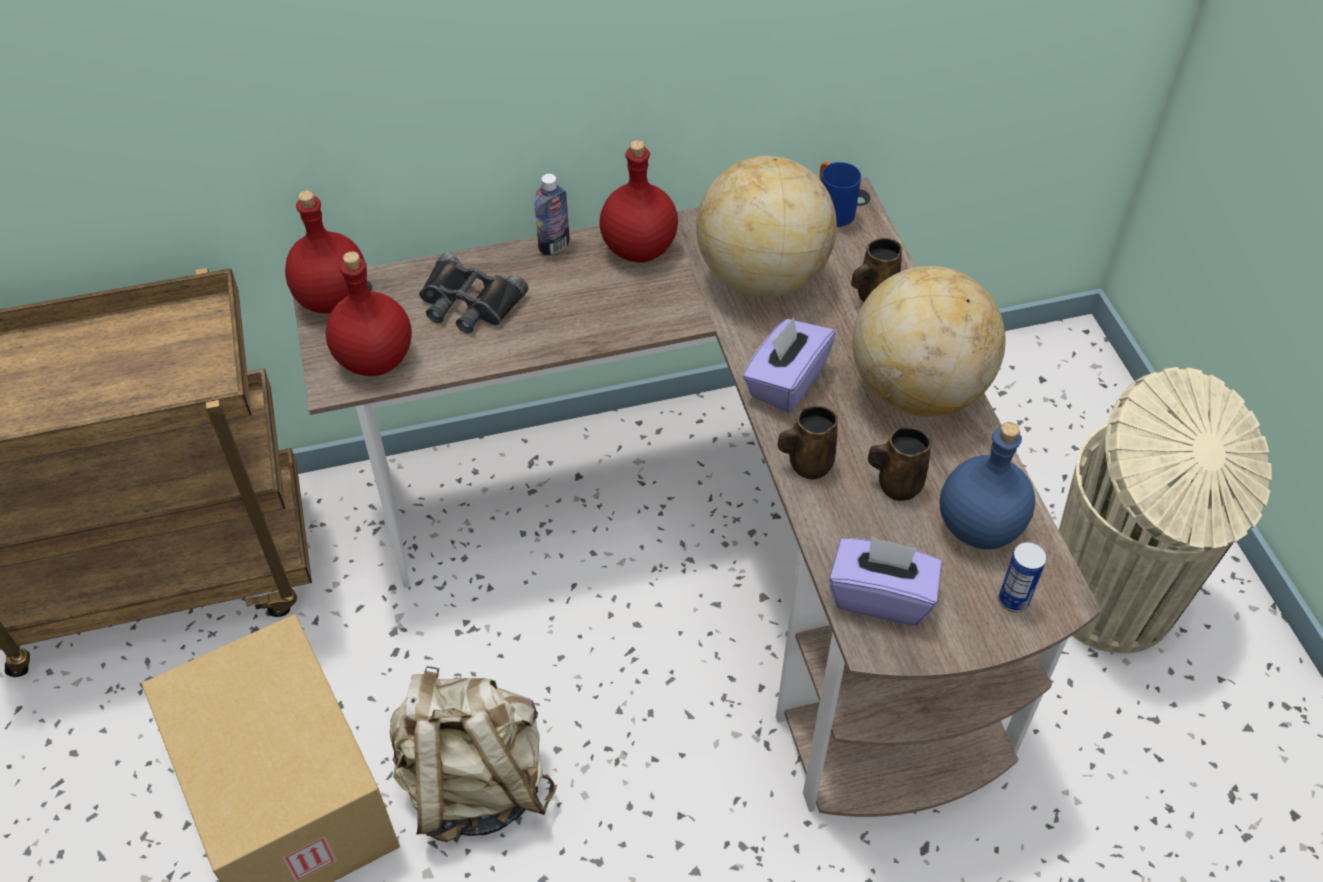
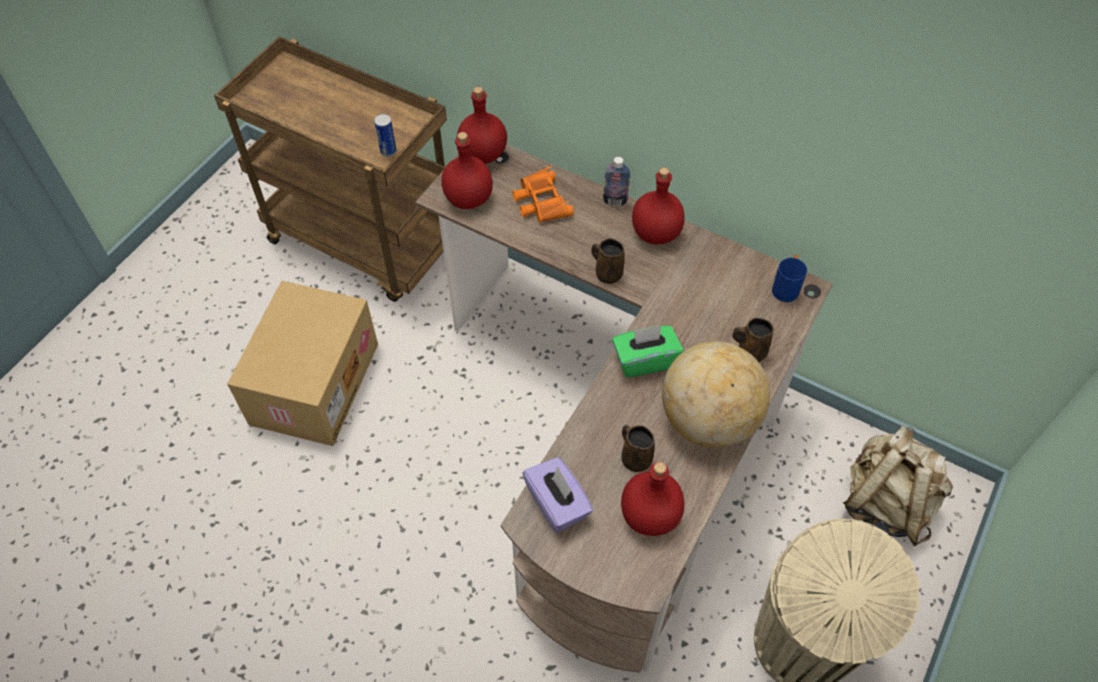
camera: 45 degrees right, 5 degrees up
beige backpack [390,666,556,842] -> beige backpack moved to [843,425,953,546]
black binoculars [419,253,528,333] -> orange binoculars [512,166,574,222]
globe [696,156,837,297] -> none
purple tissue box [743,317,836,413] -> green tissue box [612,326,684,378]
brown mug [777,405,838,480] -> brown mug moved to [592,238,625,284]
blue bottle [940,422,1035,549] -> red bottle [621,462,684,536]
can [998,542,1047,612] -> can moved to [374,114,397,157]

